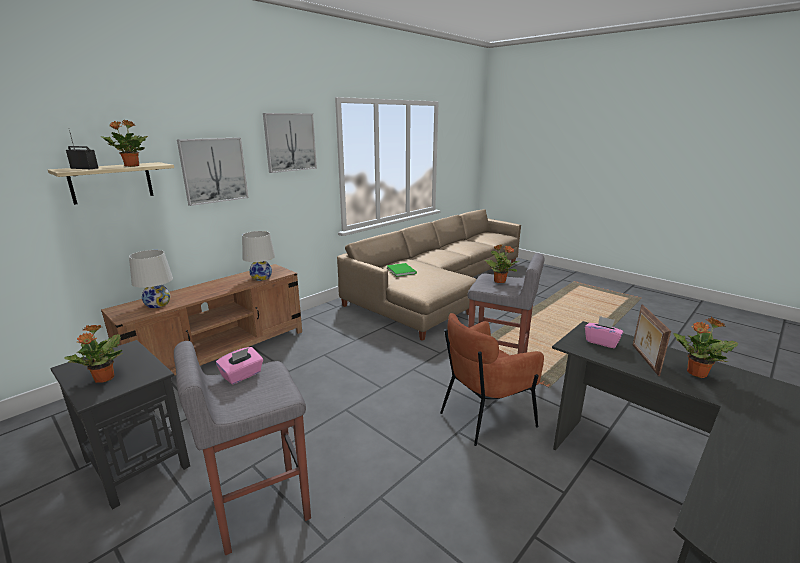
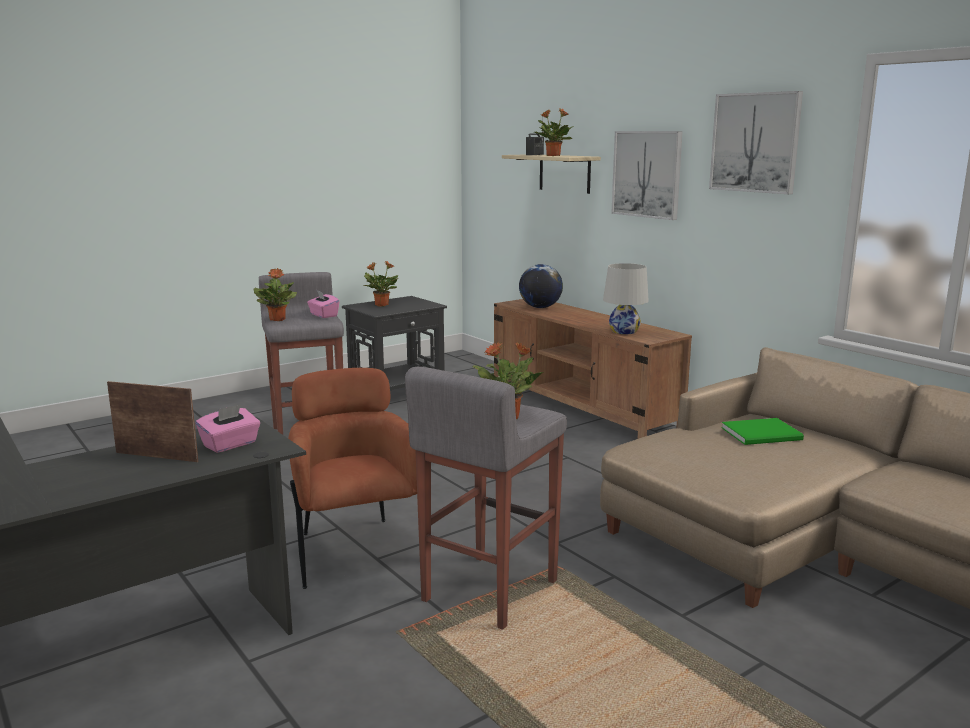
camera: 100 degrees right, 5 degrees down
white table lamp [129,250,173,308] -> globe [519,264,563,308]
potted plant [673,317,738,378] -> potted plant moved to [253,268,297,321]

